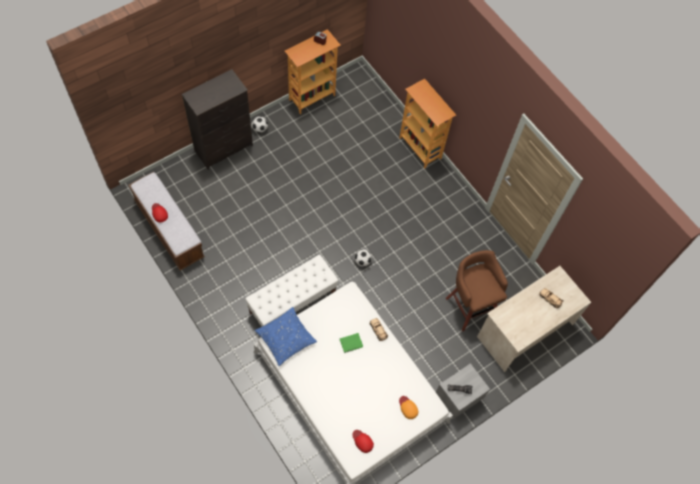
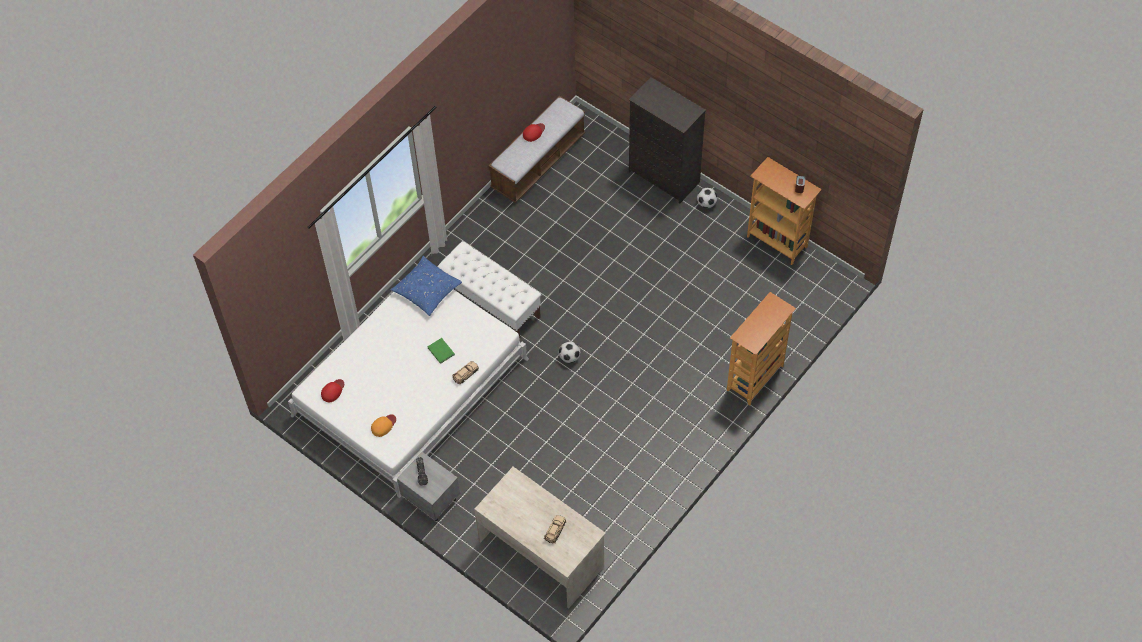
camera: 80 degrees right, 5 degrees down
brown stool [446,250,508,331] -> none

